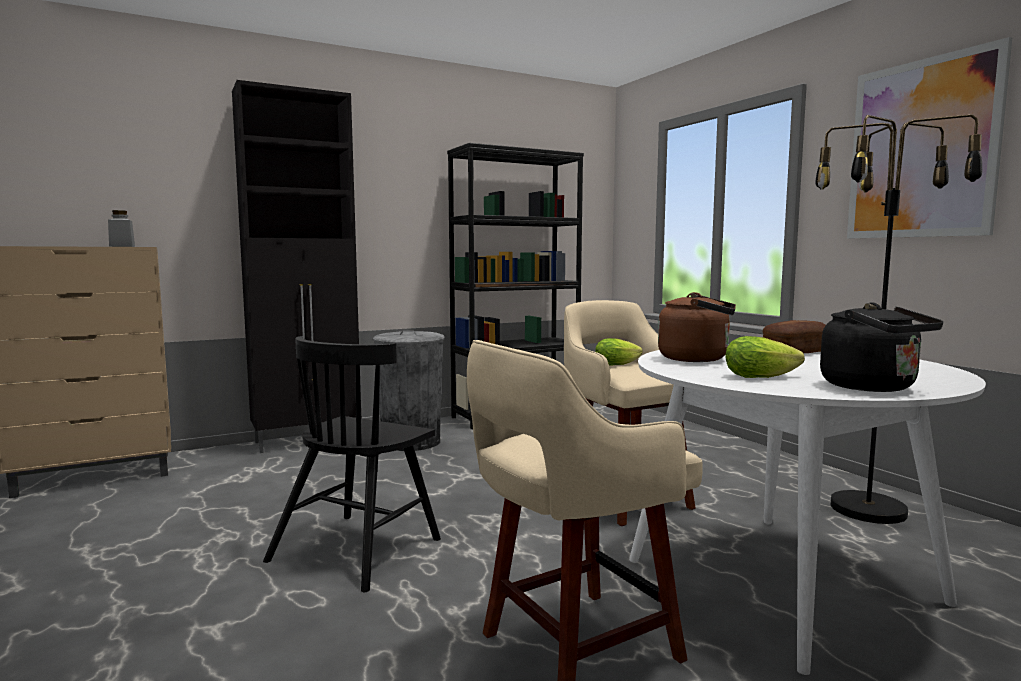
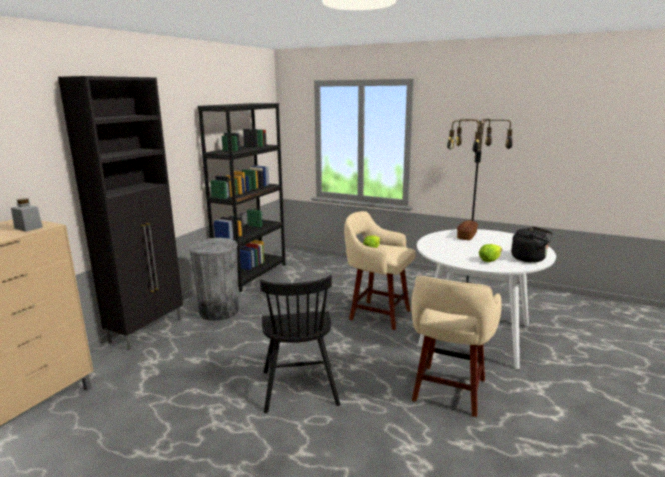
camera: 35 degrees left, 10 degrees up
brown kettle [658,292,736,362] -> none
picture [847,37,1012,238] -> none

